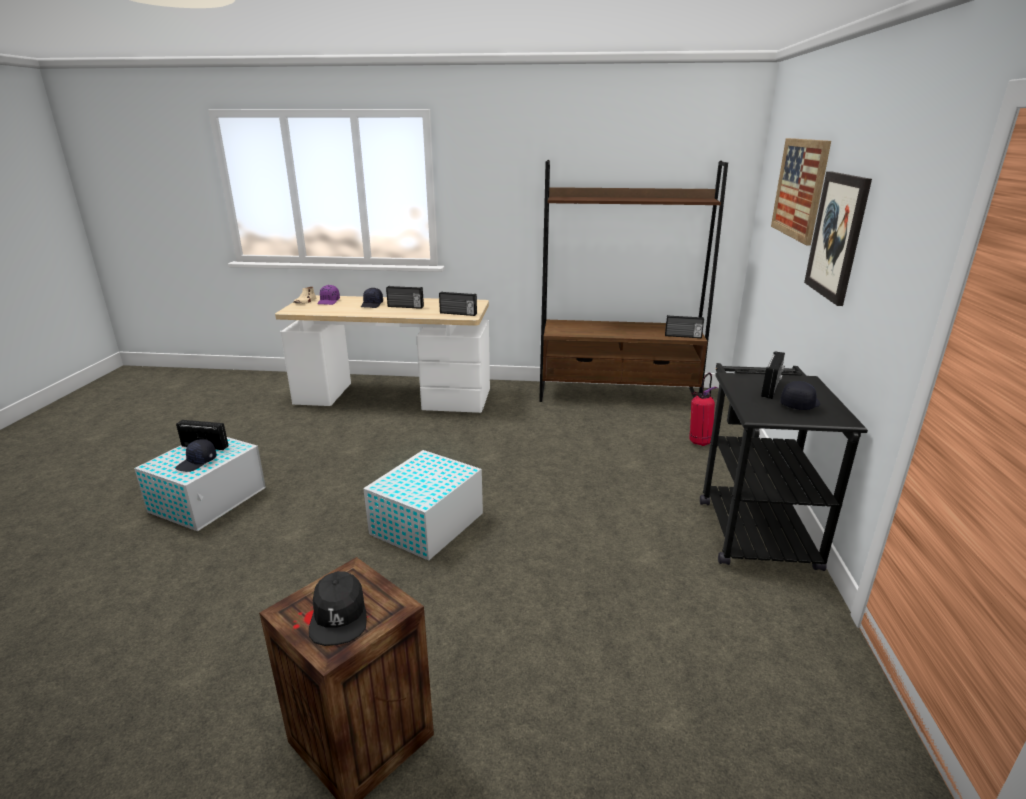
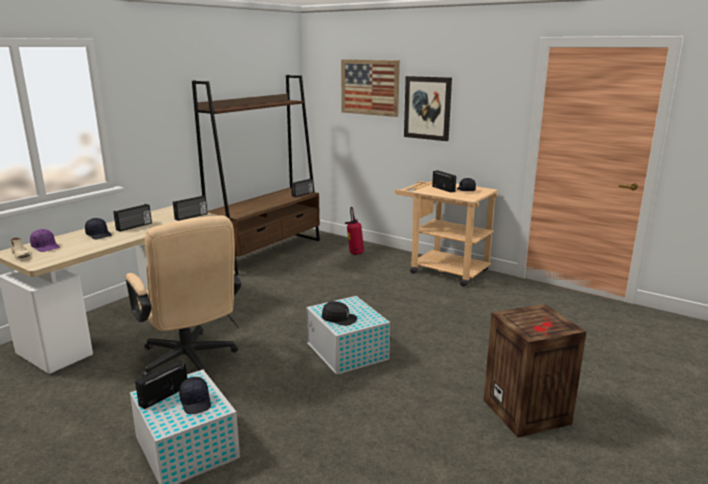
camera: 60 degrees left, 5 degrees down
black cap [309,571,367,646] -> black cap moved to [322,301,358,326]
black cart [700,363,868,571] -> beige cart [395,181,498,287]
none -> beige office chair [126,215,241,377]

